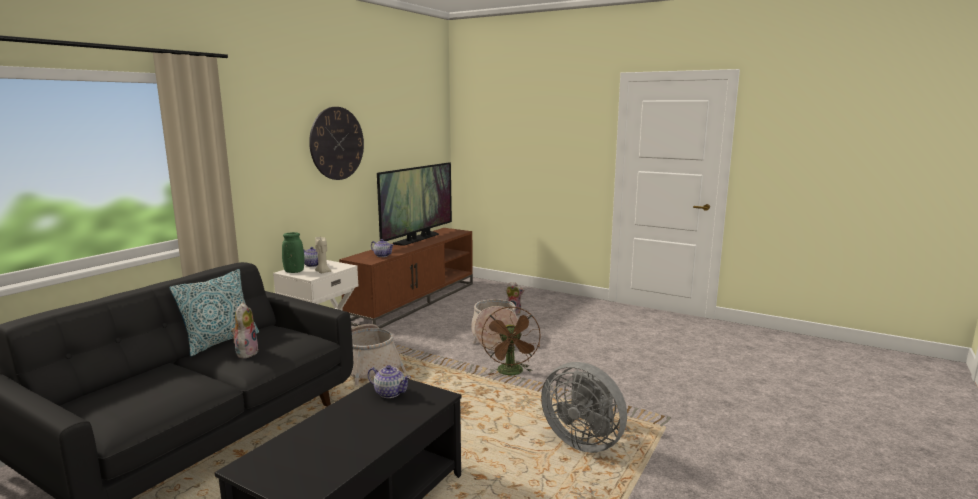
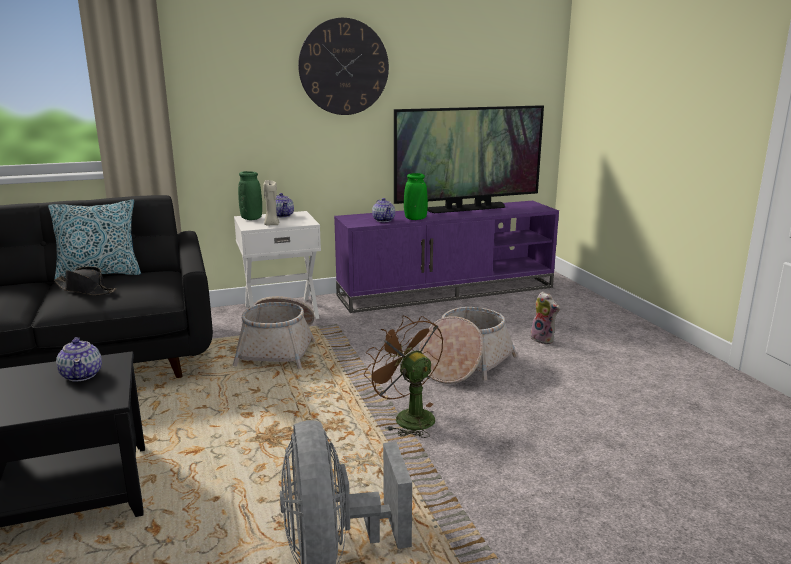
camera: 40 degrees right, 5 degrees up
plush toy [231,303,259,359] -> black hat [54,267,116,295]
brown tv stand [339,228,473,328] -> purple tv stand [334,201,559,313]
brown fan [481,307,541,375] -> brown fan turned 105 degrees clockwise [364,316,443,438]
none -> green vase [404,173,428,220]

